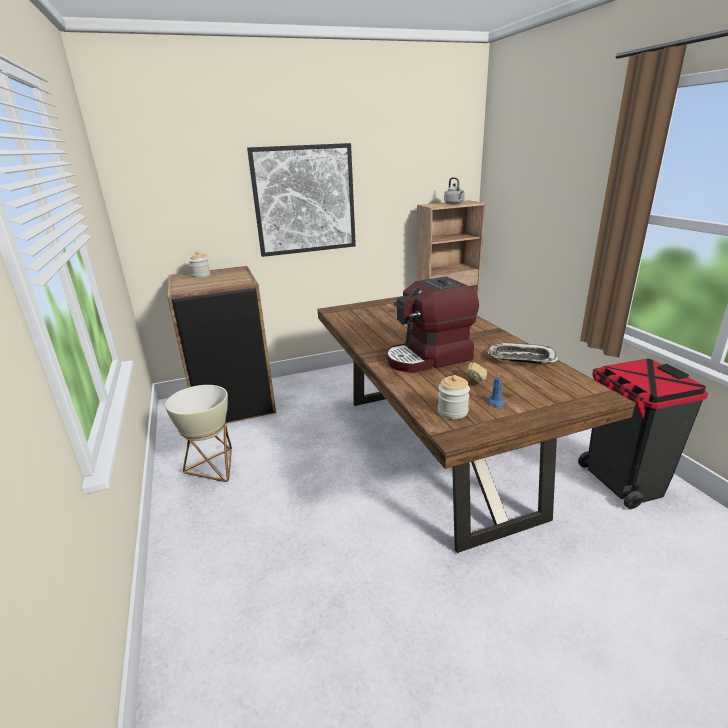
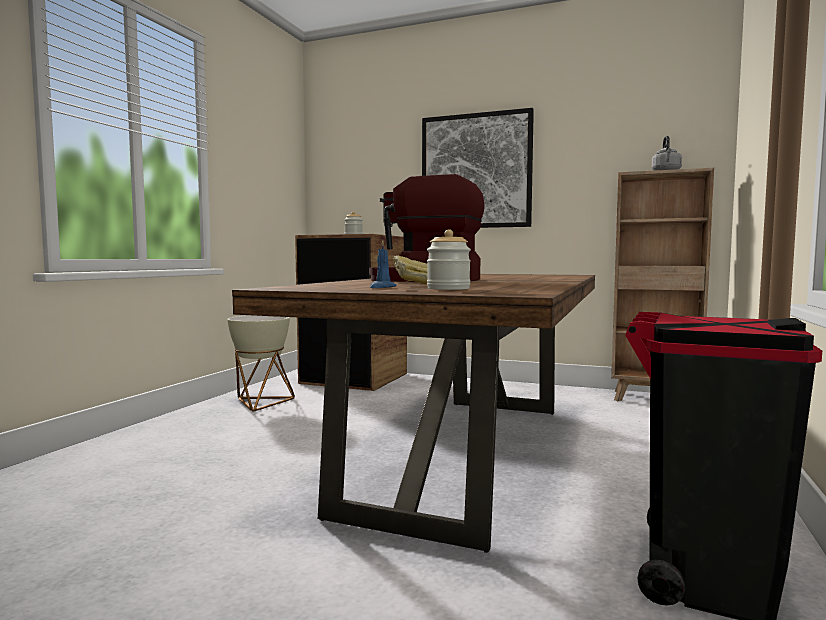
camera: 40 degrees right, 20 degrees down
jar [438,375,470,419] -> jar moved to [427,229,471,290]
tray [487,342,558,364] -> none

